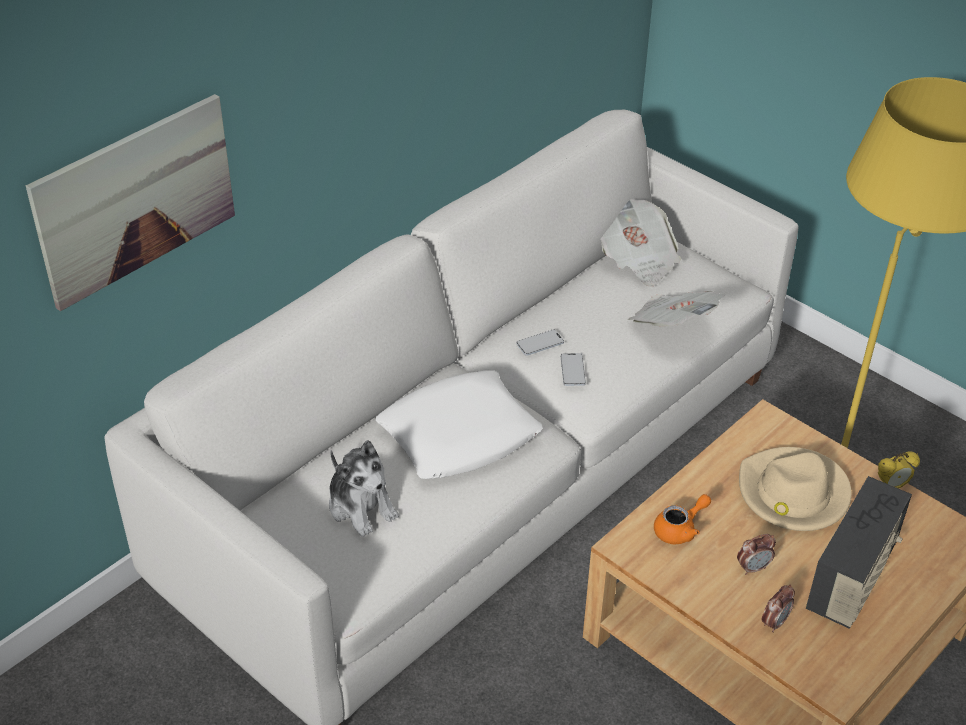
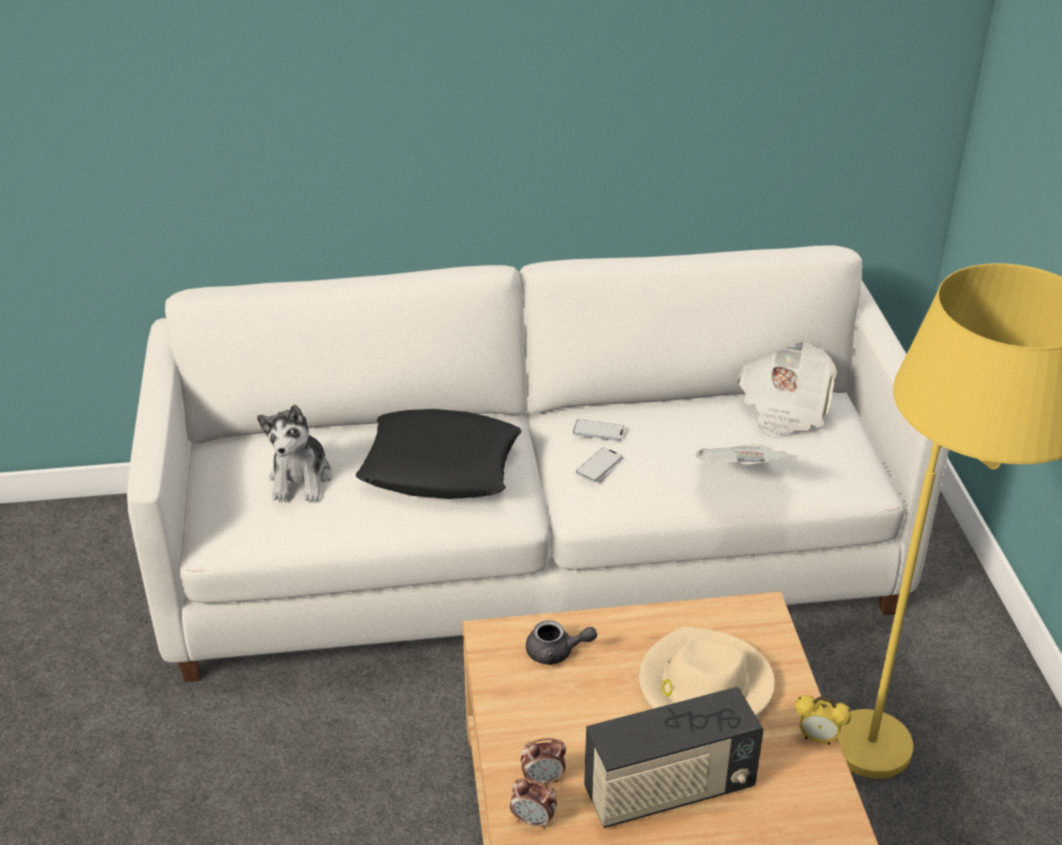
camera: 40 degrees right, 5 degrees down
picture [26,94,235,311] -> none
white pillow [376,370,543,479] -> black pillow [356,409,522,499]
orange teapot [654,494,711,544] -> grey teapot [526,620,597,665]
alarm clock [737,534,776,575] -> alarm clock moved to [510,778,557,829]

